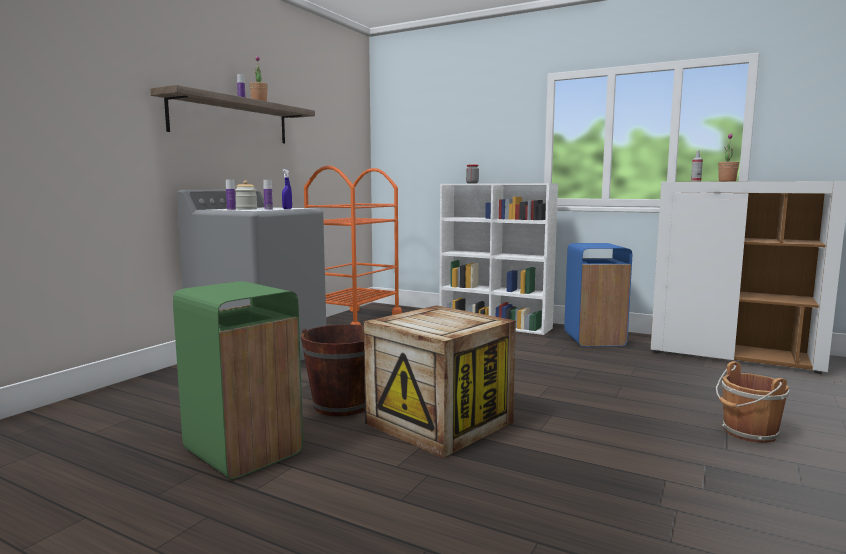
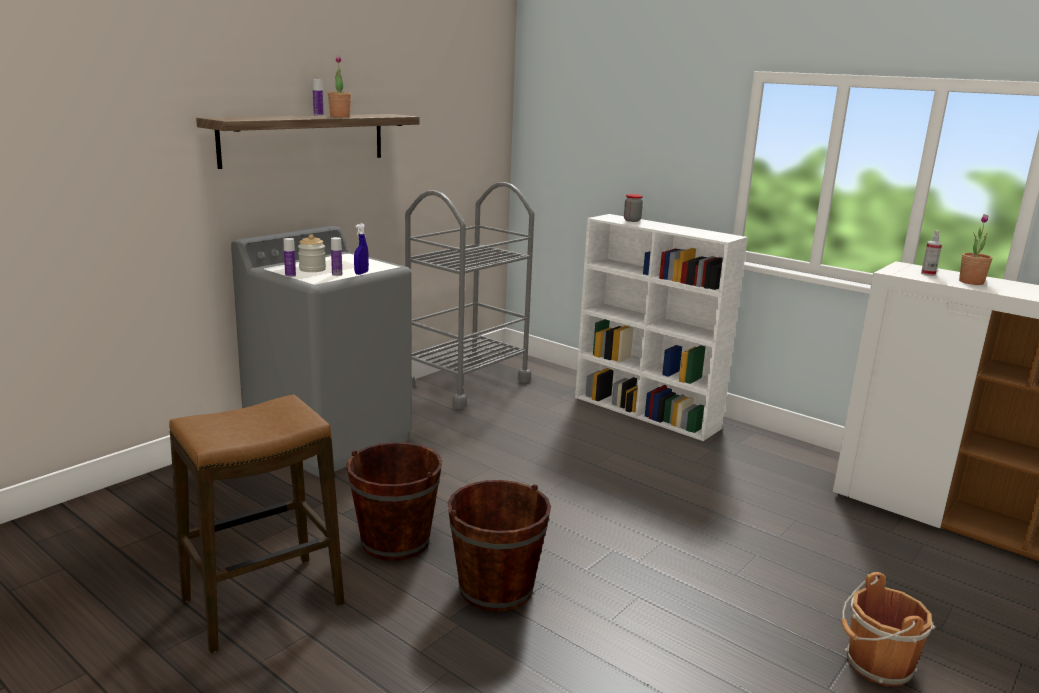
camera: 10 degrees right, 10 degrees up
green trash can [173,281,303,479] -> stool [169,394,344,653]
orange cart [304,165,402,325] -> grey cart [405,182,534,409]
crate [364,305,516,458] -> brown bucket [447,480,551,612]
blue trash can [564,243,632,347] -> none

